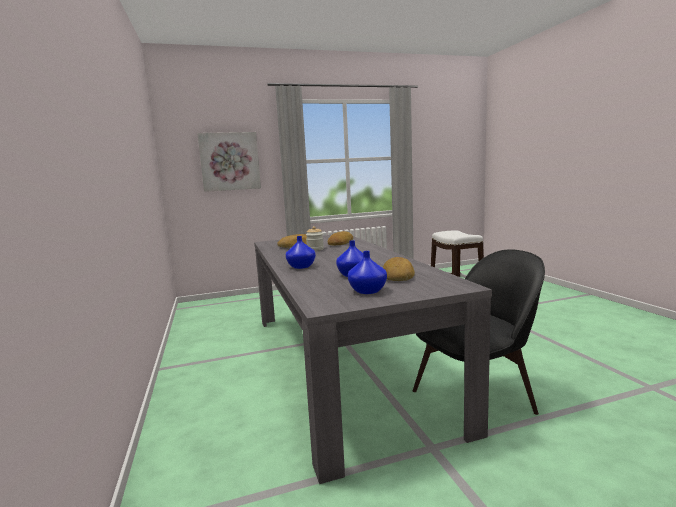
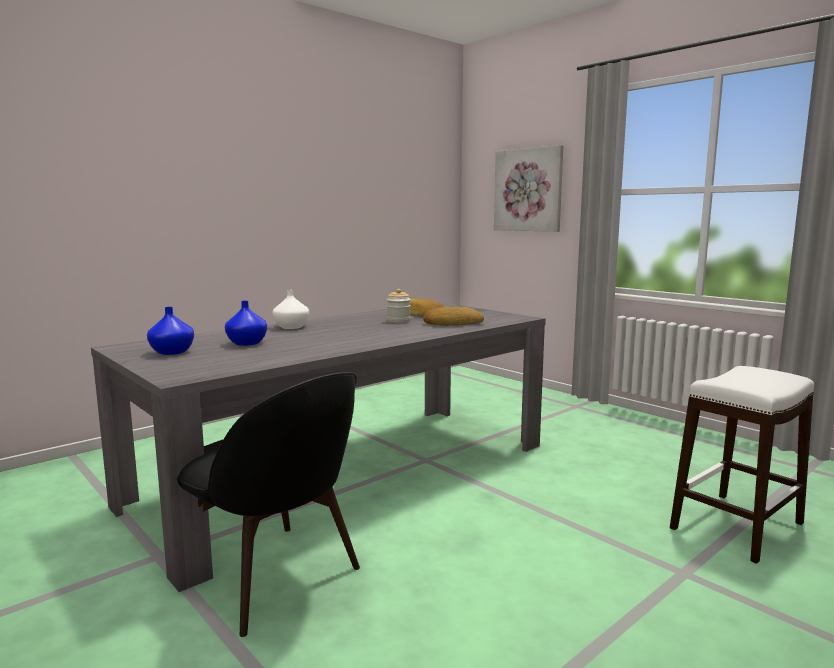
camera: 65 degrees right, 0 degrees up
blue vase [286,236,316,269] -> white vase [273,290,309,329]
bread [383,257,415,281] -> none

